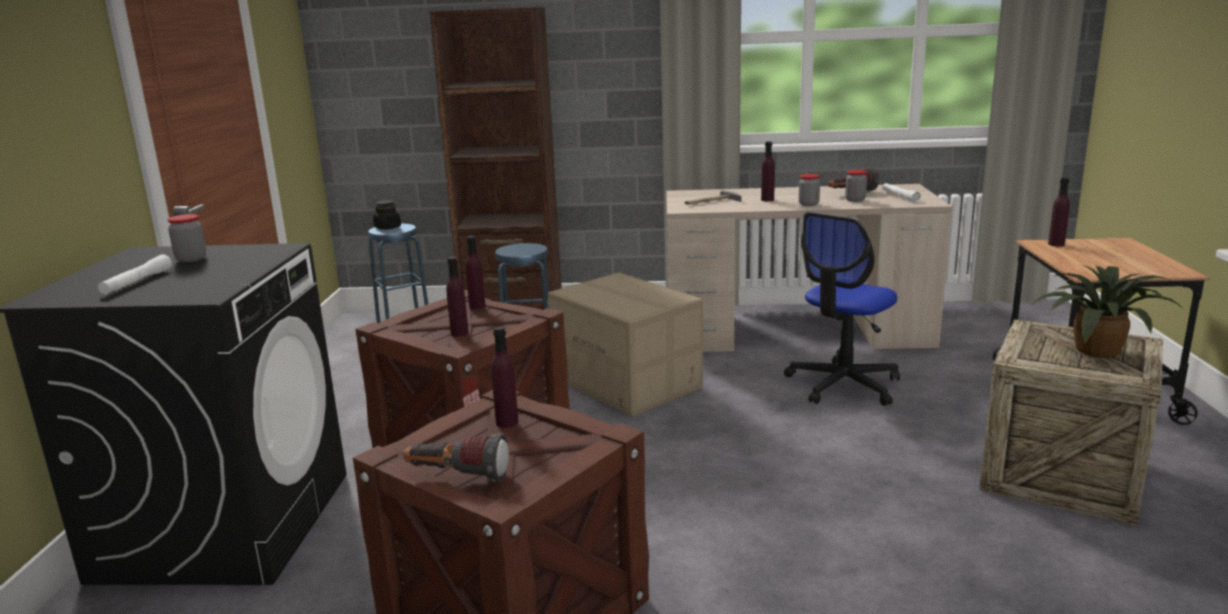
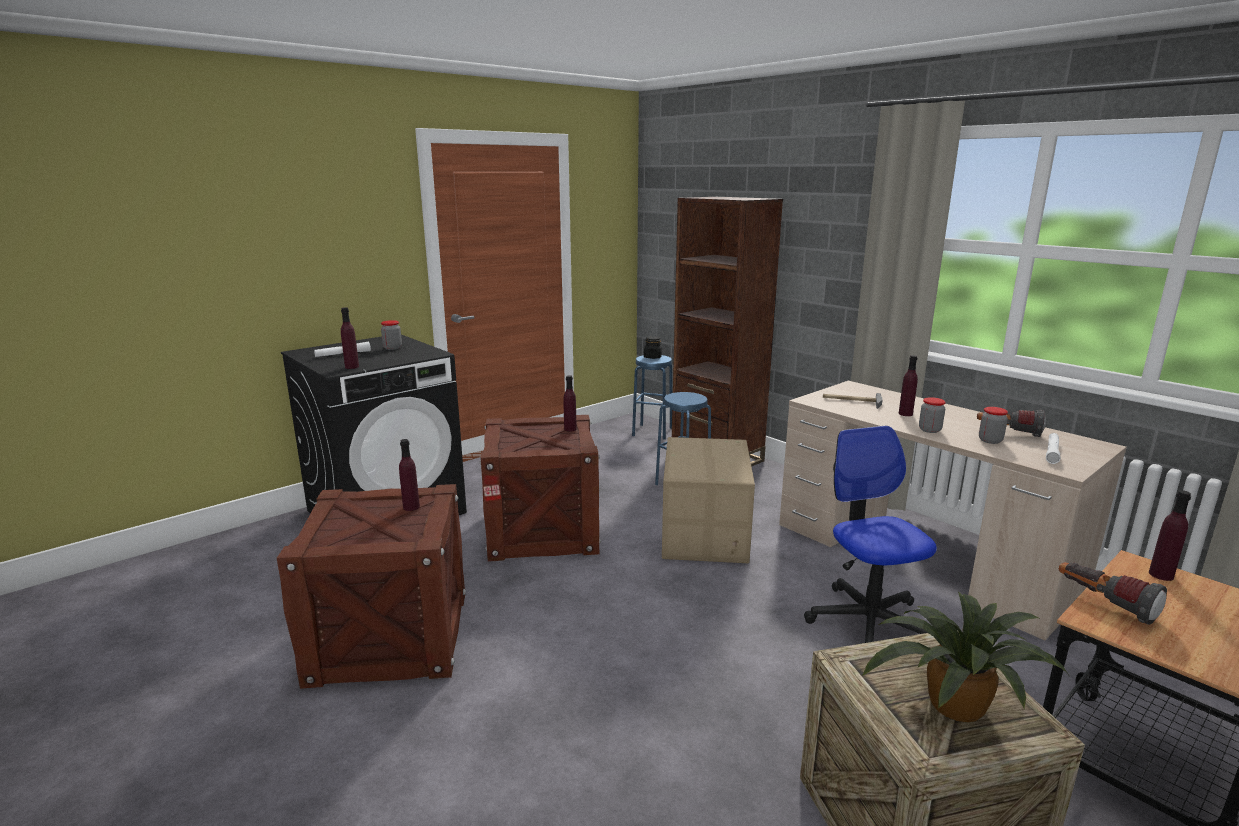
camera: 45 degrees right, 0 degrees up
flashlight [403,433,509,482] -> flashlight moved to [1059,562,1167,625]
purple bottle [446,257,469,337] -> purple bottle moved to [341,307,359,369]
office chair [784,212,900,406] -> office chair turned 75 degrees clockwise [804,426,937,643]

